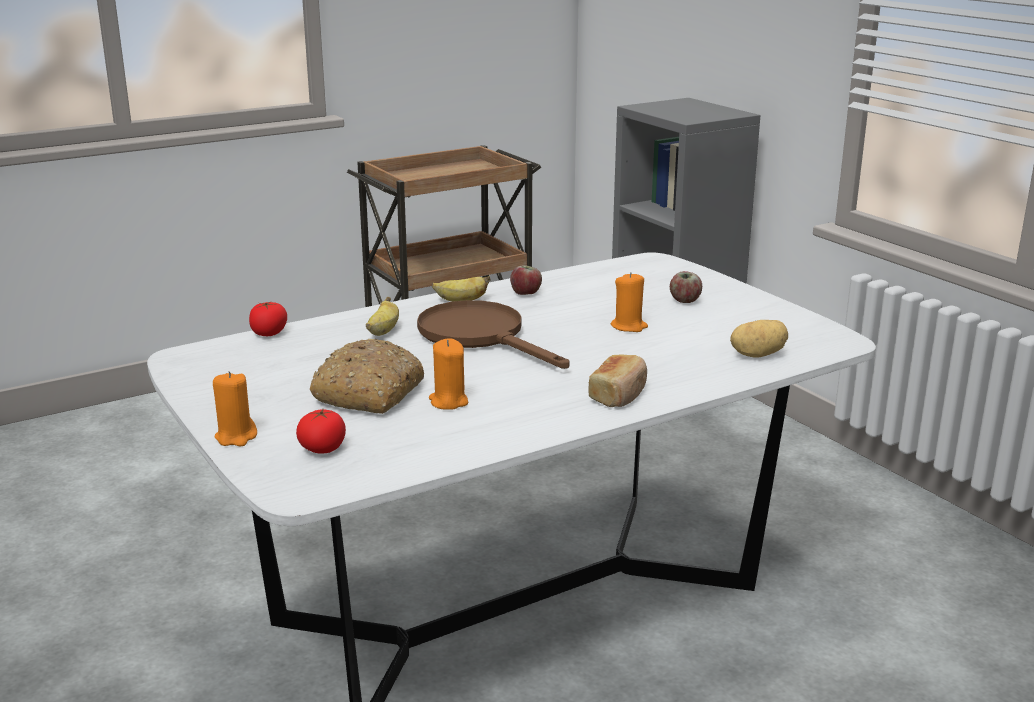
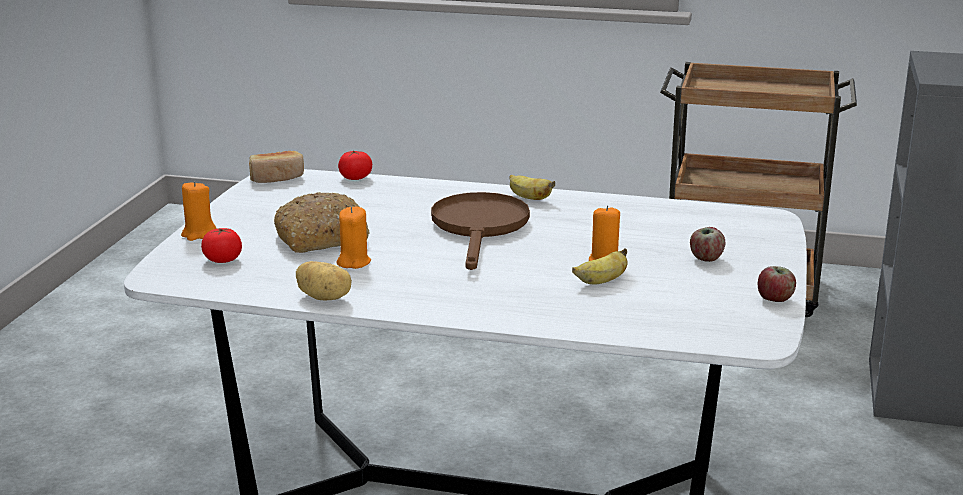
camera: 45 degrees right, 0 degrees up
banana [366,297,399,336] -> banana moved to [572,248,628,285]
apple [510,266,542,295] -> apple moved to [758,266,796,302]
bread [588,355,647,407] -> bread moved to [249,151,304,183]
potato [730,320,788,358] -> potato moved to [296,261,352,300]

